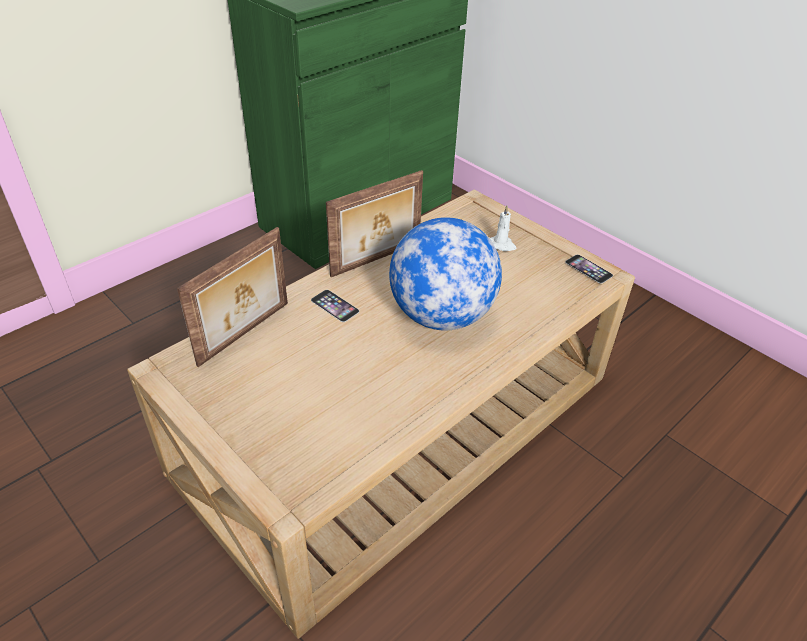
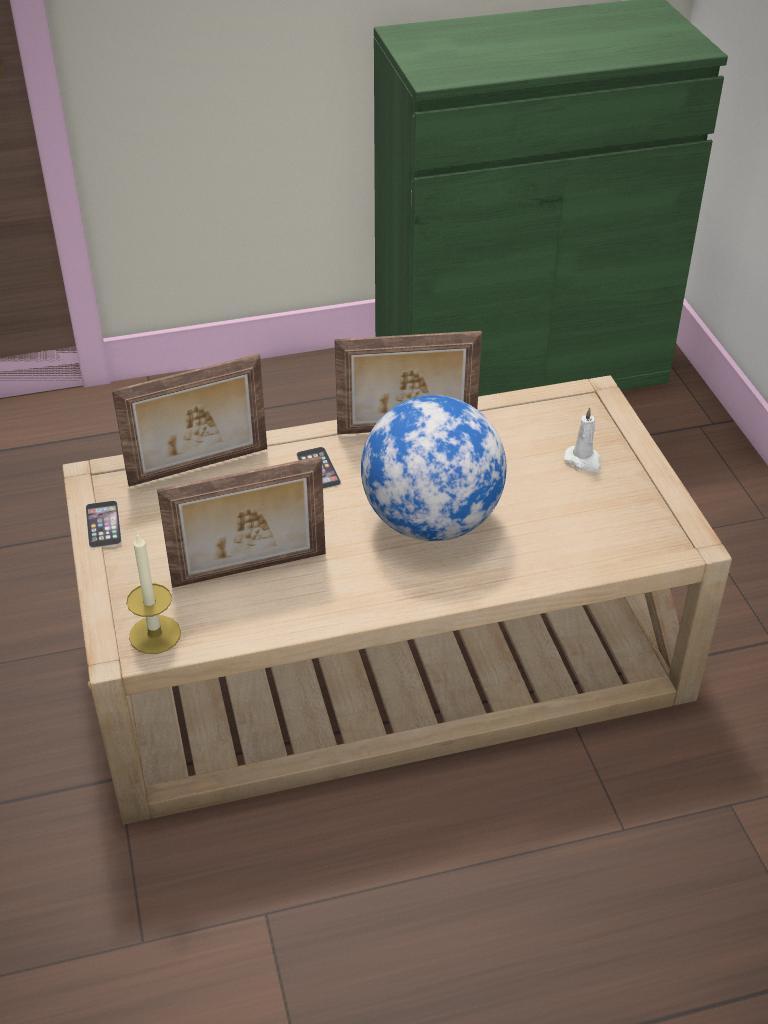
camera: 30 degrees right, 0 degrees up
phone [565,254,613,284] -> phone moved to [85,500,122,548]
none -> candle [126,533,181,654]
none -> picture frame [157,456,326,588]

